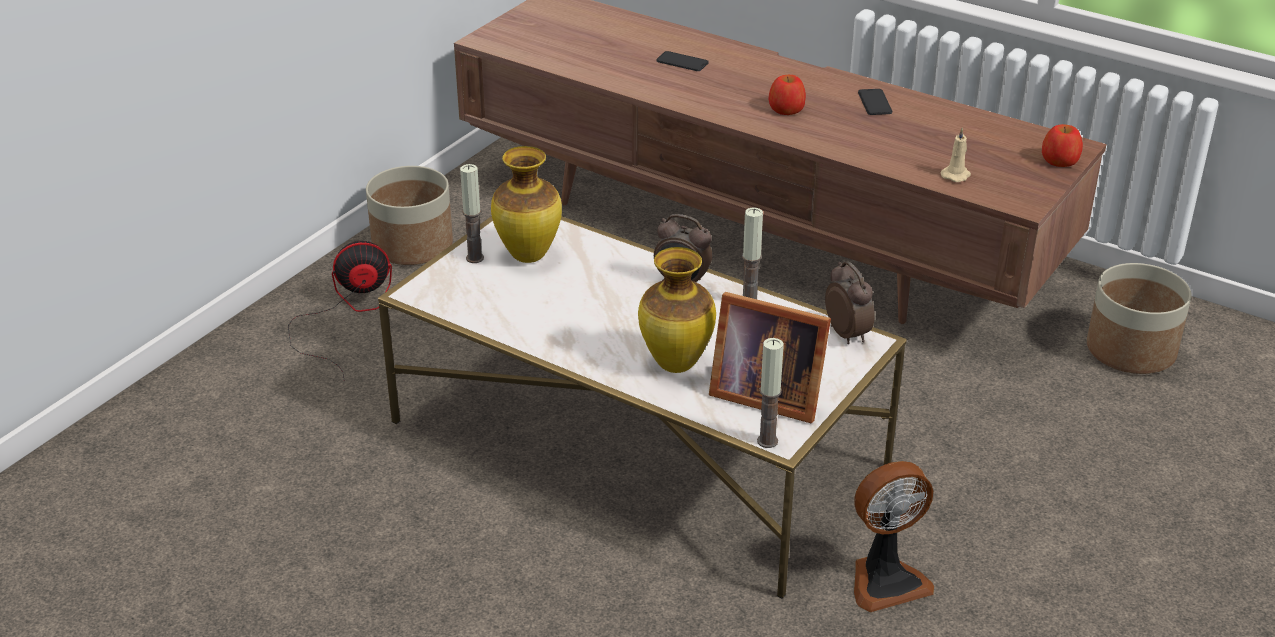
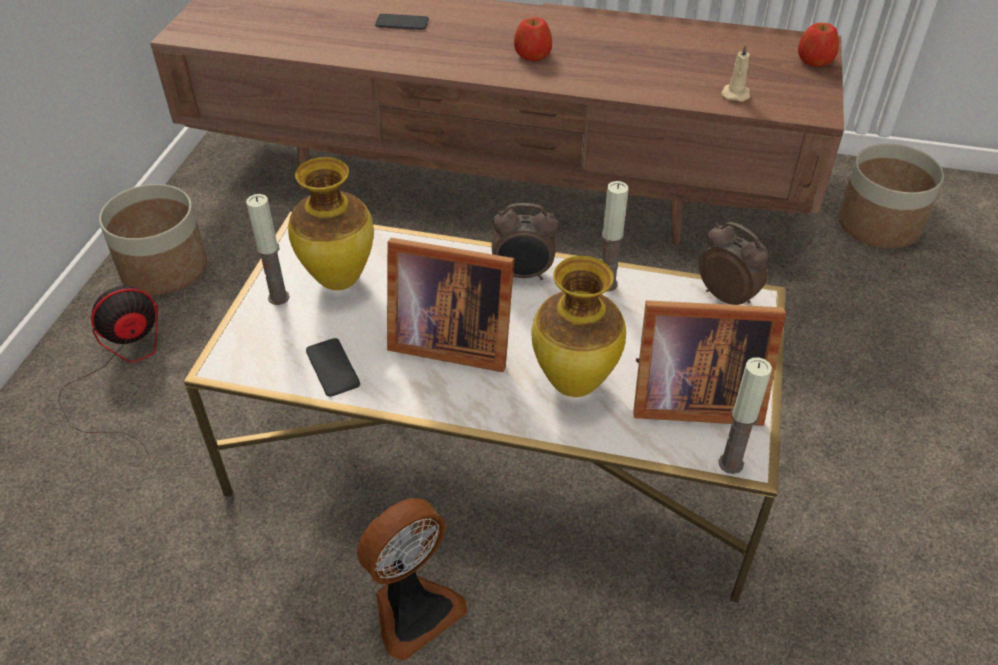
camera: 20 degrees left, 10 degrees up
fan [854,461,934,612] -> fan moved to [357,498,467,661]
phone [858,89,892,115] -> phone moved to [306,338,360,397]
none -> picture frame [387,238,514,372]

